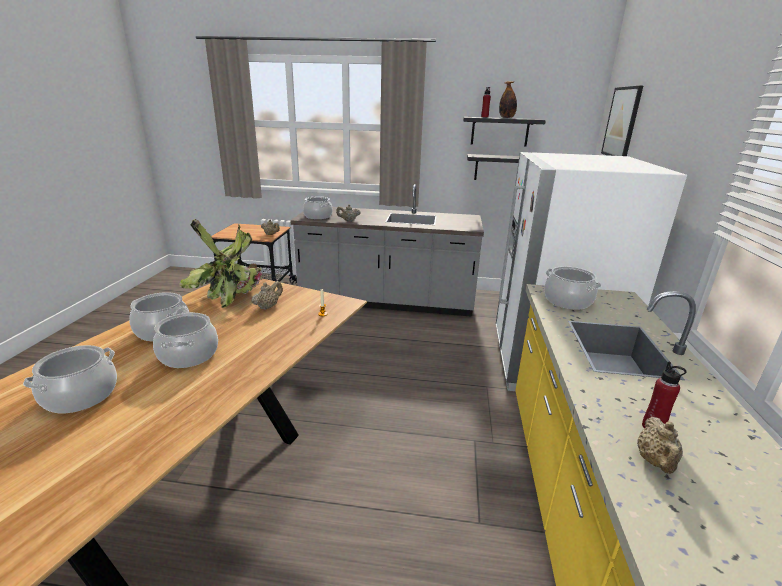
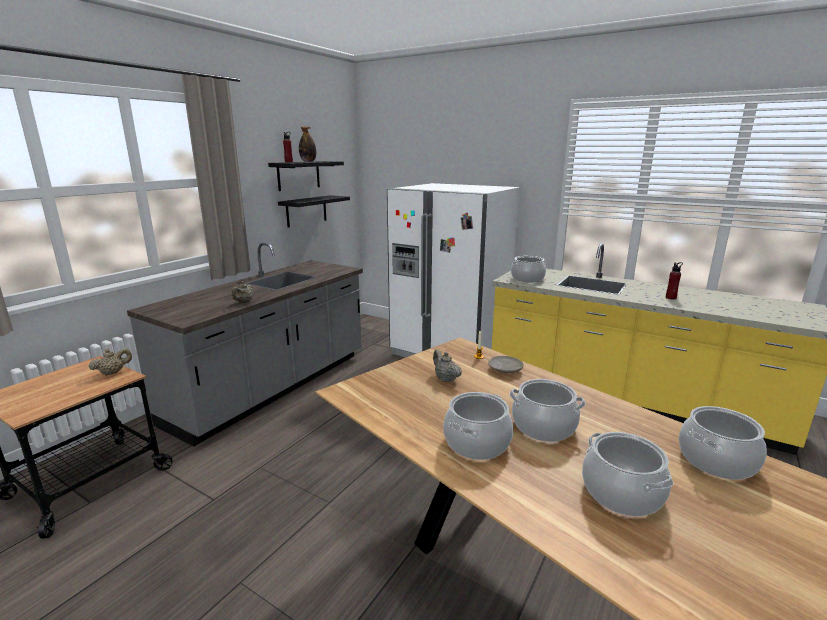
camera: 65 degrees left, 5 degrees down
potted plant [180,219,262,308] -> none
cooking pot [303,197,333,219] -> cooking pot moved to [679,406,767,480]
picture [601,86,643,156] -> none
beige teapot [637,417,683,474] -> none
none -> beige plate [488,356,524,373]

